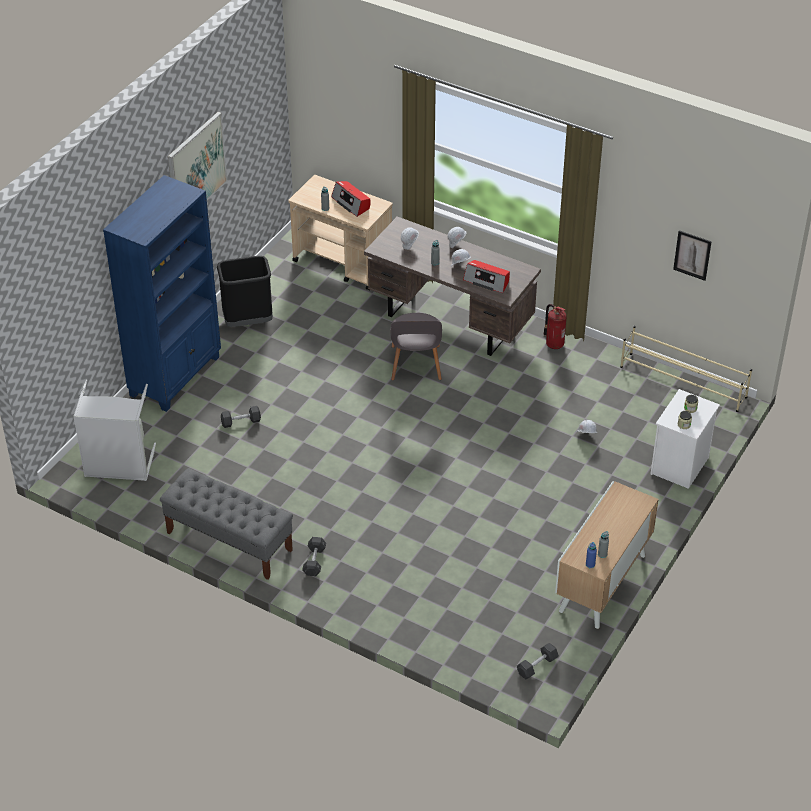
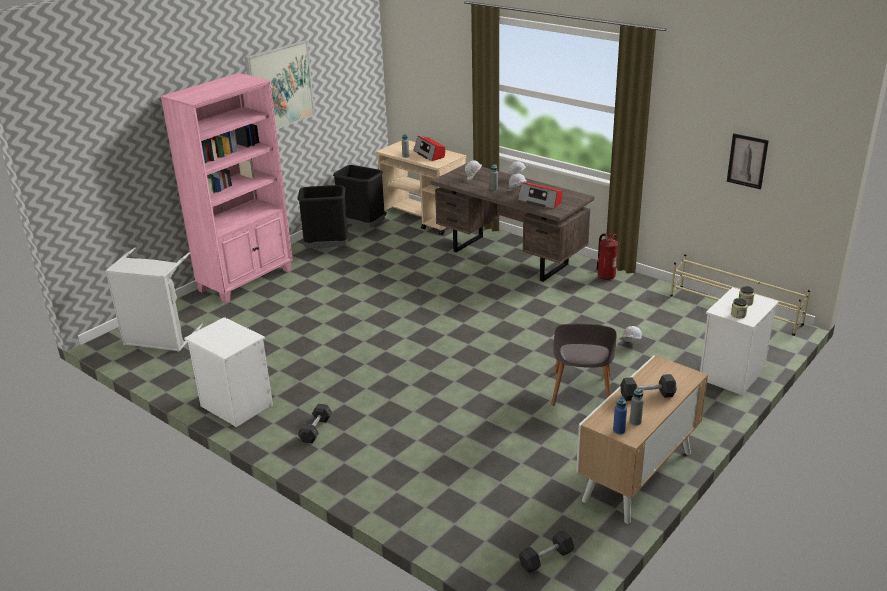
camera: 10 degrees right, 15 degrees down
blue bookcase [103,175,221,412] -> pink bookcase [160,73,293,304]
grey bench [160,468,293,580] -> white nightstand [184,317,273,427]
grey dumbbell [221,406,261,428] -> grey dumbbell moved to [620,374,677,401]
grey chair [390,313,442,381] -> grey chair moved to [551,324,616,406]
none -> black trash can [333,165,385,228]

